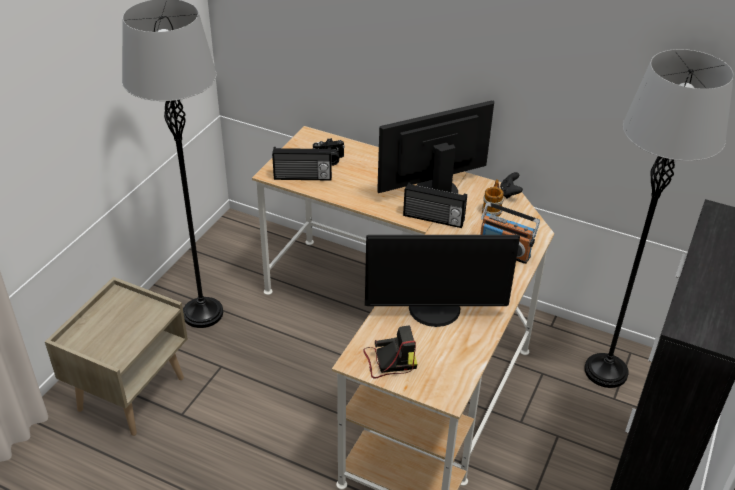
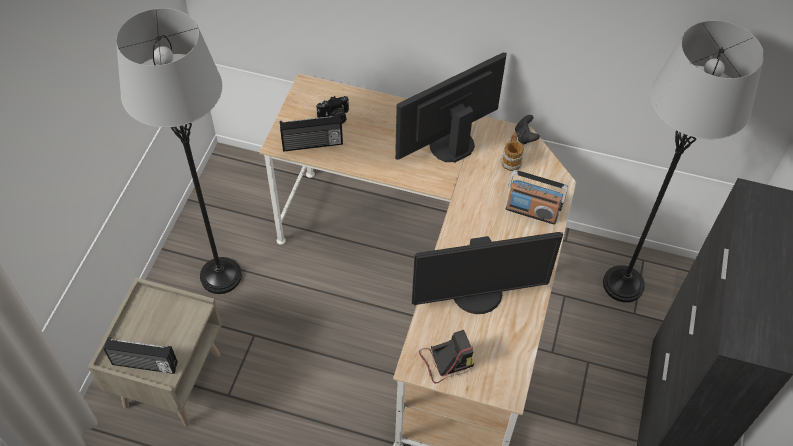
camera: 10 degrees left, 15 degrees up
radio [403,182,467,228] -> radio moved to [104,337,178,374]

